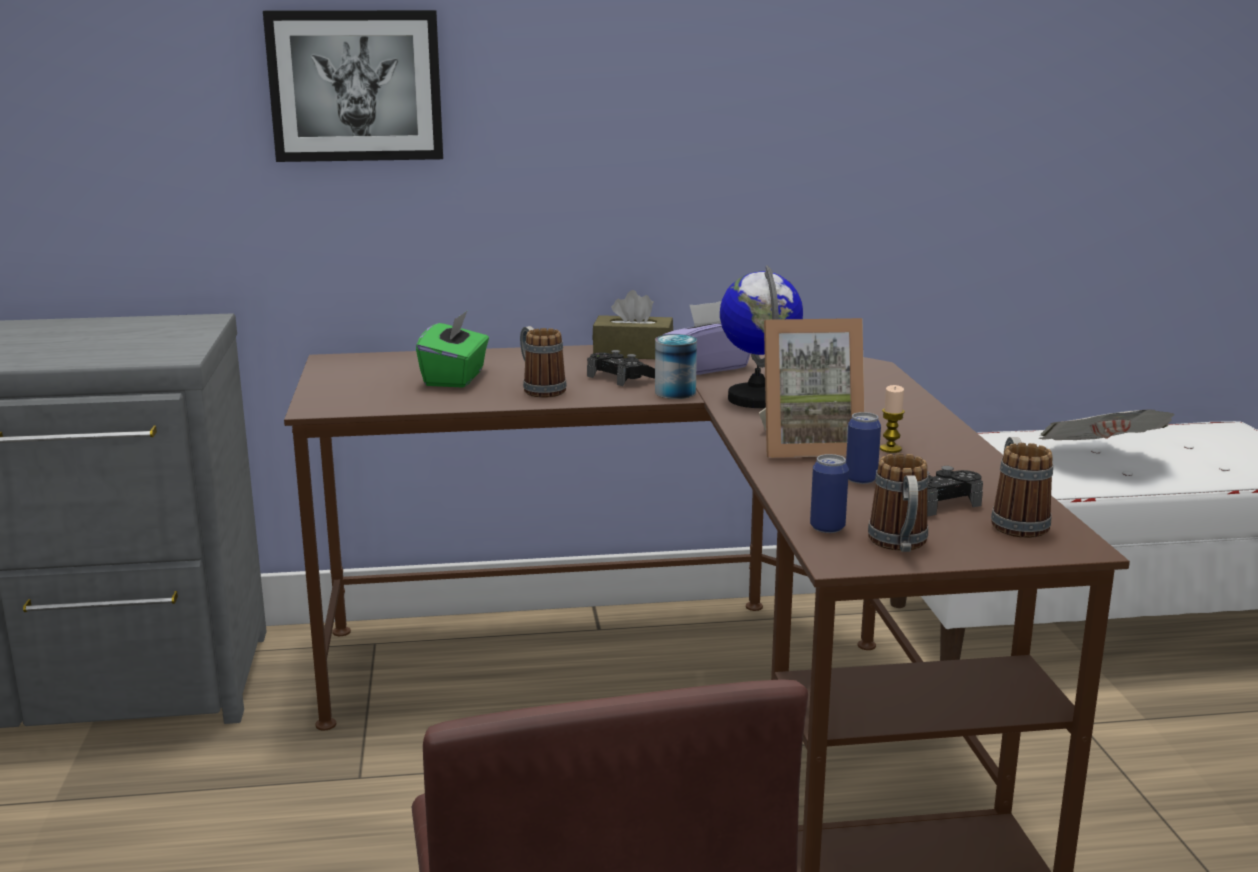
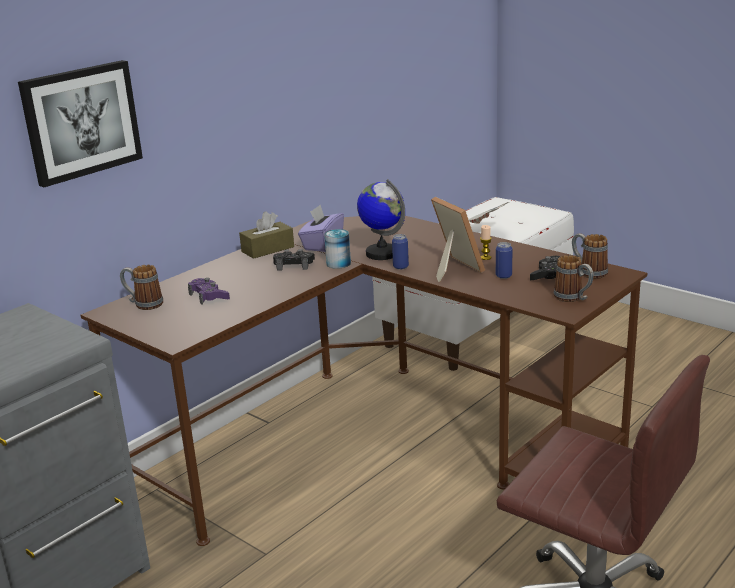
camera: 40 degrees left, 5 degrees up
green tissue box [416,310,489,387] -> purple game controller [188,278,230,305]
mug [520,326,567,398] -> mug moved to [120,265,163,310]
picture frame [759,318,864,458] -> picture frame turned 75 degrees counterclockwise [431,197,485,282]
can [810,454,849,533] -> can moved to [392,234,409,270]

